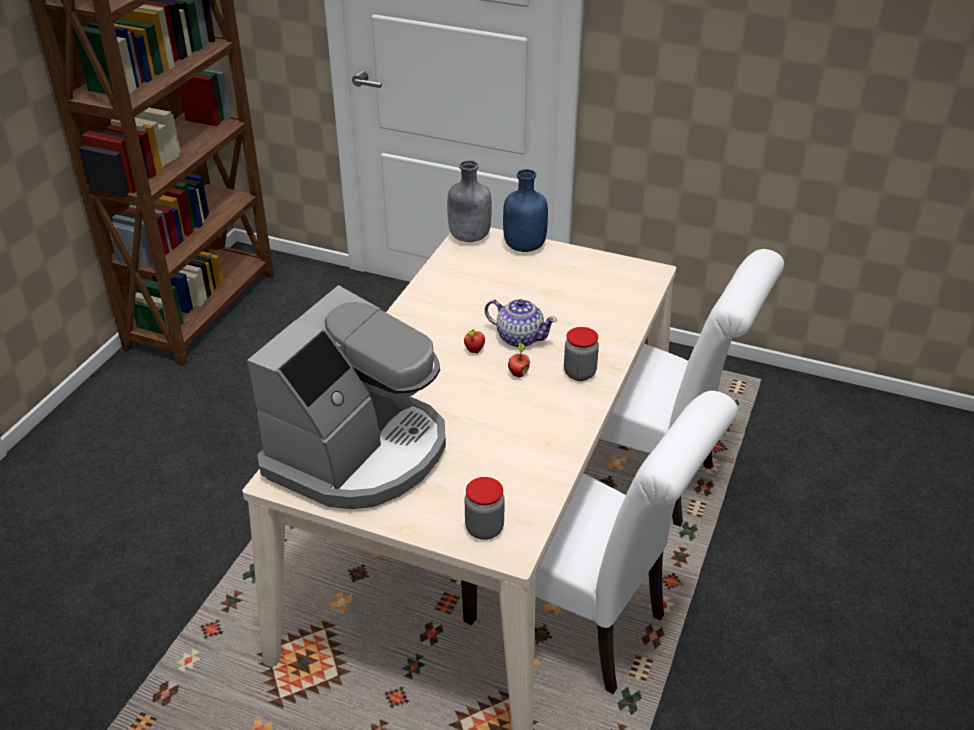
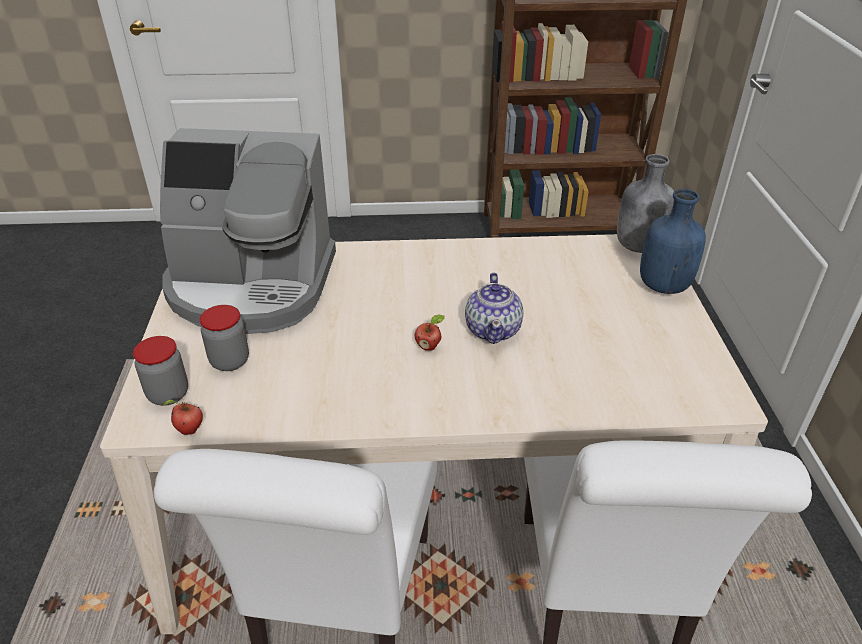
camera: 65 degrees right, 0 degrees up
apple [464,329,485,353] -> apple moved to [161,400,203,435]
jar [564,327,599,381] -> jar moved to [200,305,249,371]

